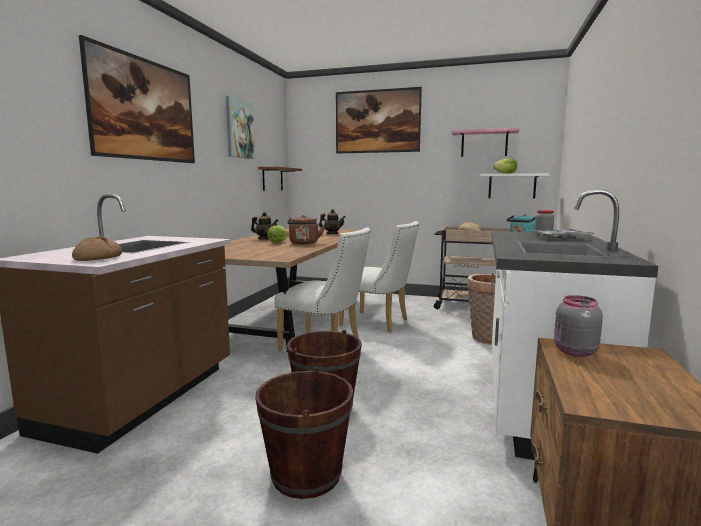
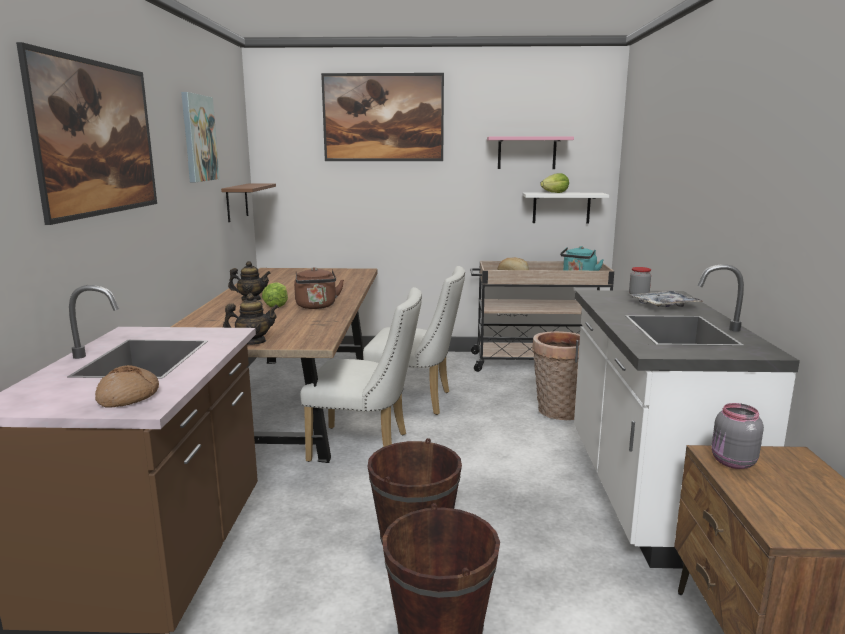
camera: 15 degrees left, 5 degrees up
teapot [319,209,345,234] -> teapot moved to [223,293,279,345]

